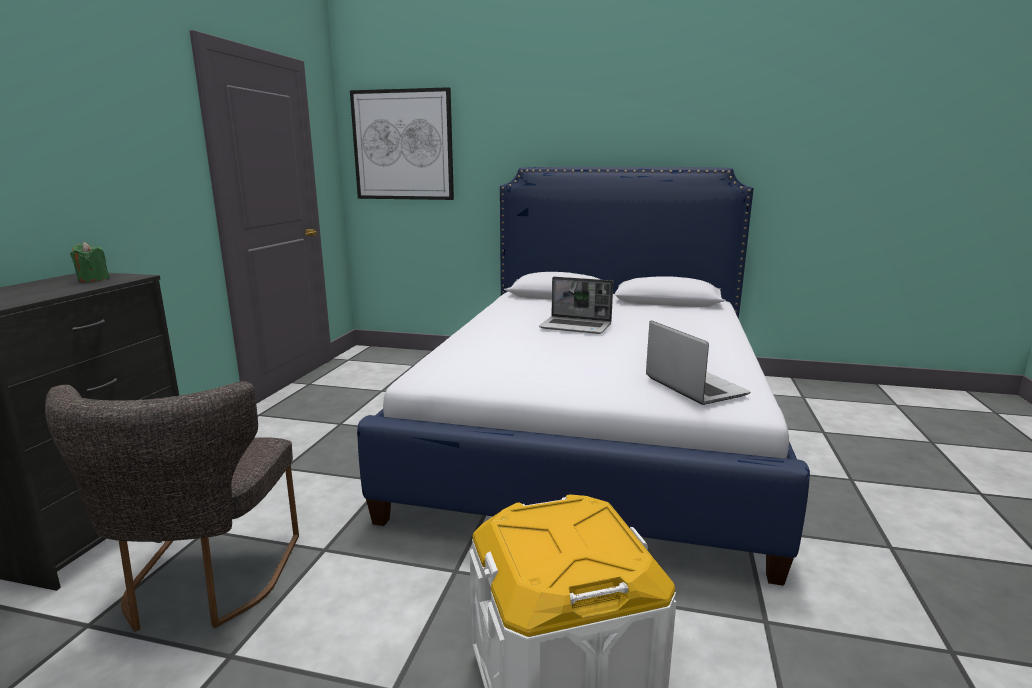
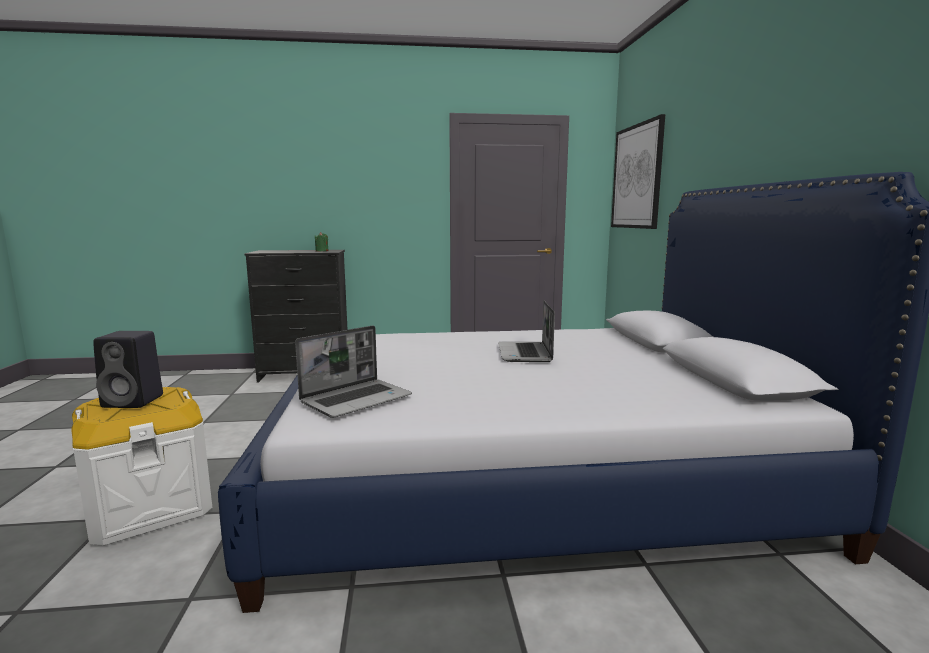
camera: 70 degrees right, 5 degrees down
grey chair [45,381,299,632] -> none
none -> black speaker [93,331,163,408]

